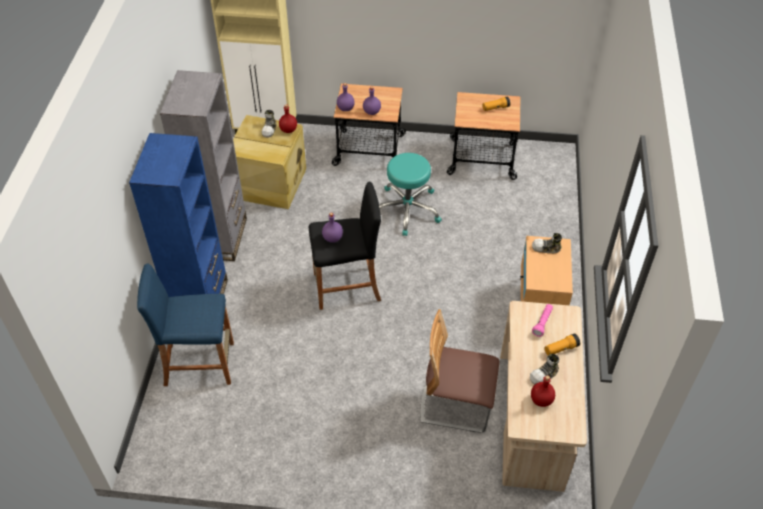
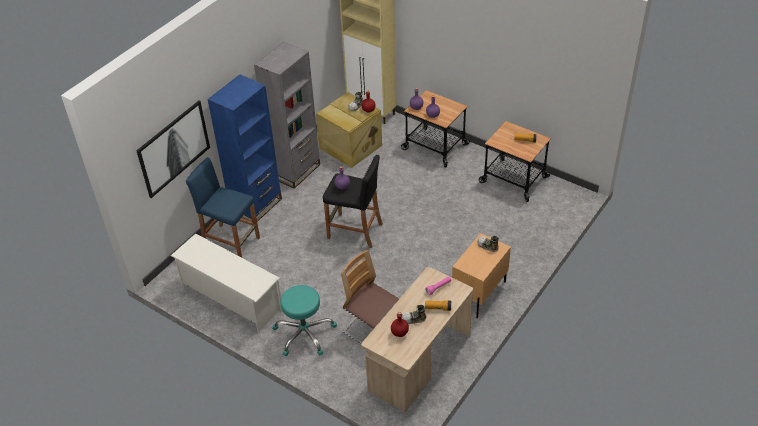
camera: 30 degrees right, 5 degrees down
turquoise stool [379,153,442,236] -> turquoise stool moved to [272,285,337,356]
none -> picture [136,100,210,198]
none -> white shoe rack [171,233,282,332]

